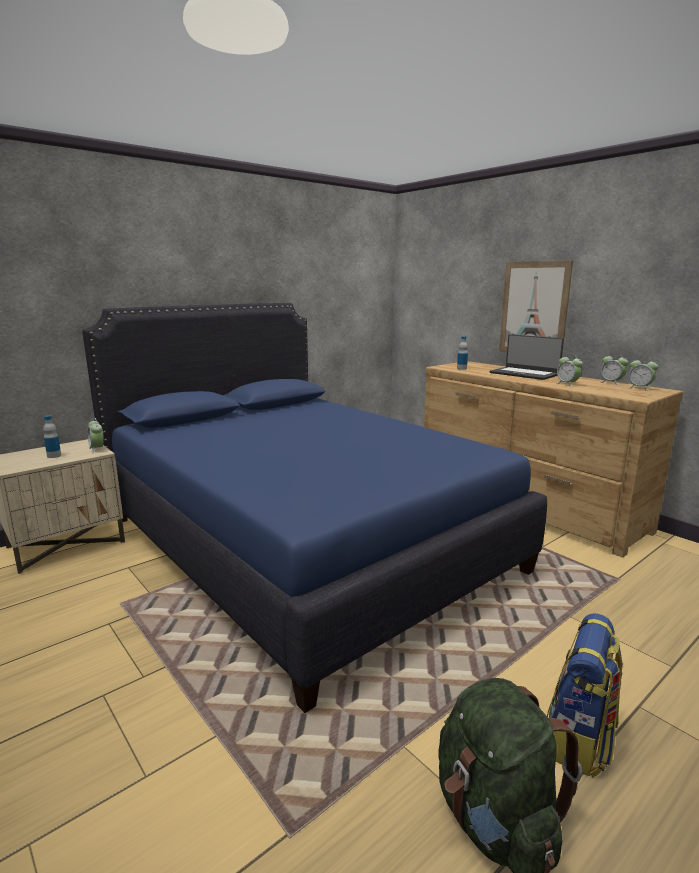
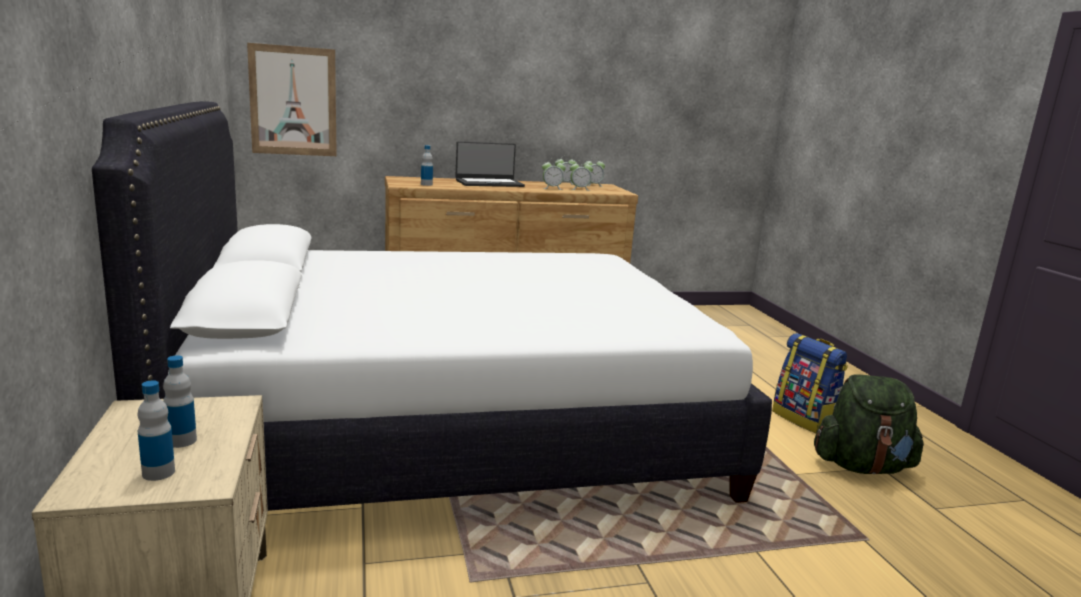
camera: 65 degrees left, 0 degrees up
blue bed [82,303,547,713] -> white bed [92,101,772,511]
alarm clock [88,418,104,453] -> alarm clock moved to [570,160,593,191]
picture [499,260,573,355] -> picture moved to [247,43,337,156]
none -> bottle [138,380,175,481]

